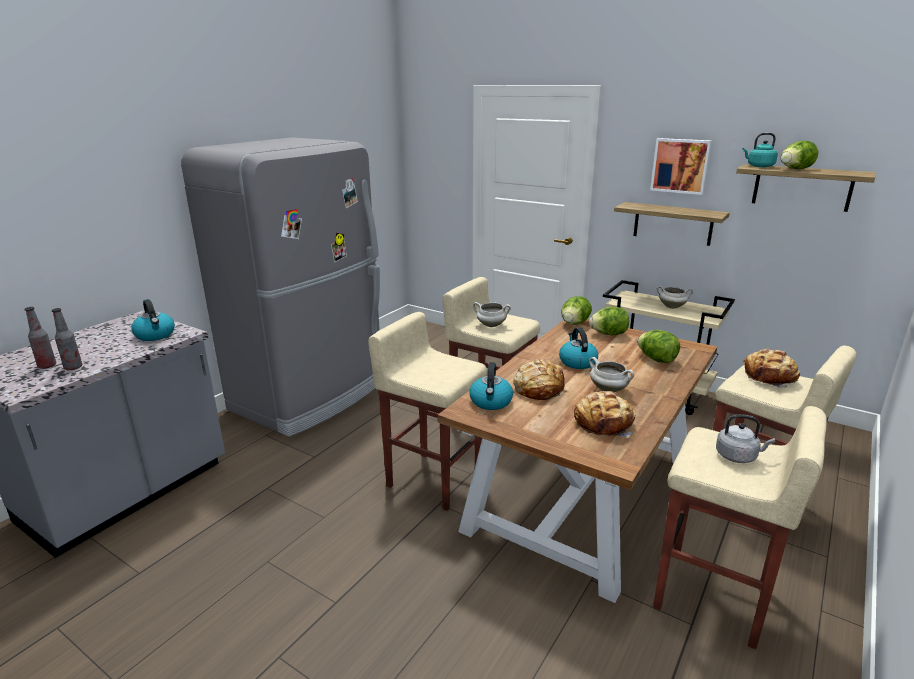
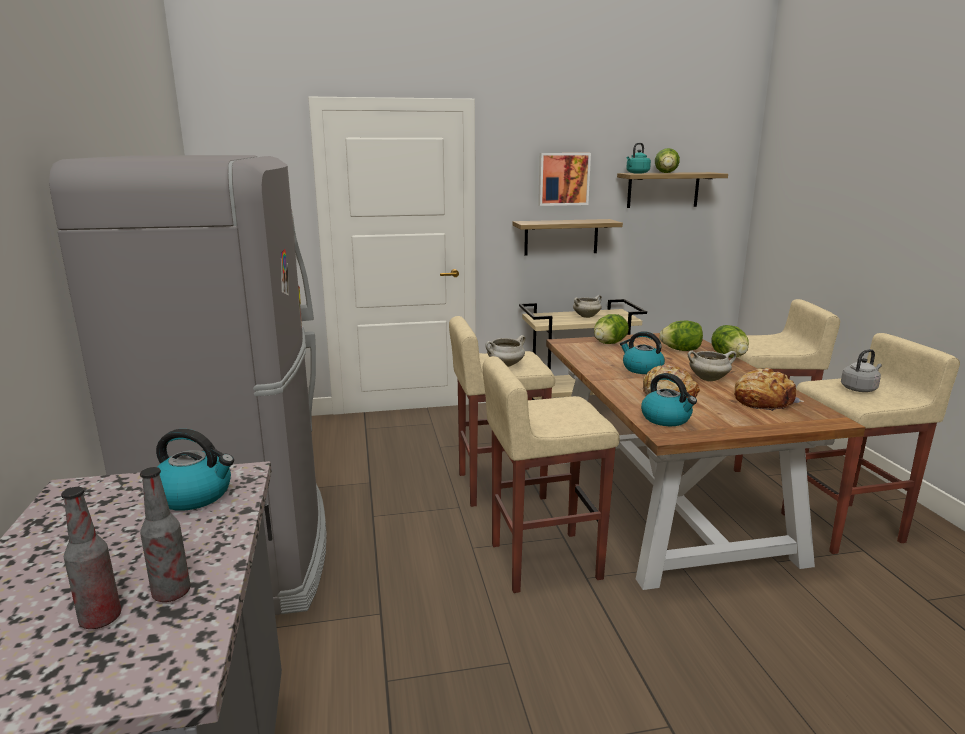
camera: 45 degrees left, 5 degrees down
lettuce [561,296,592,325] -> lettuce moved to [711,325,749,358]
bread [744,349,800,388] -> none

